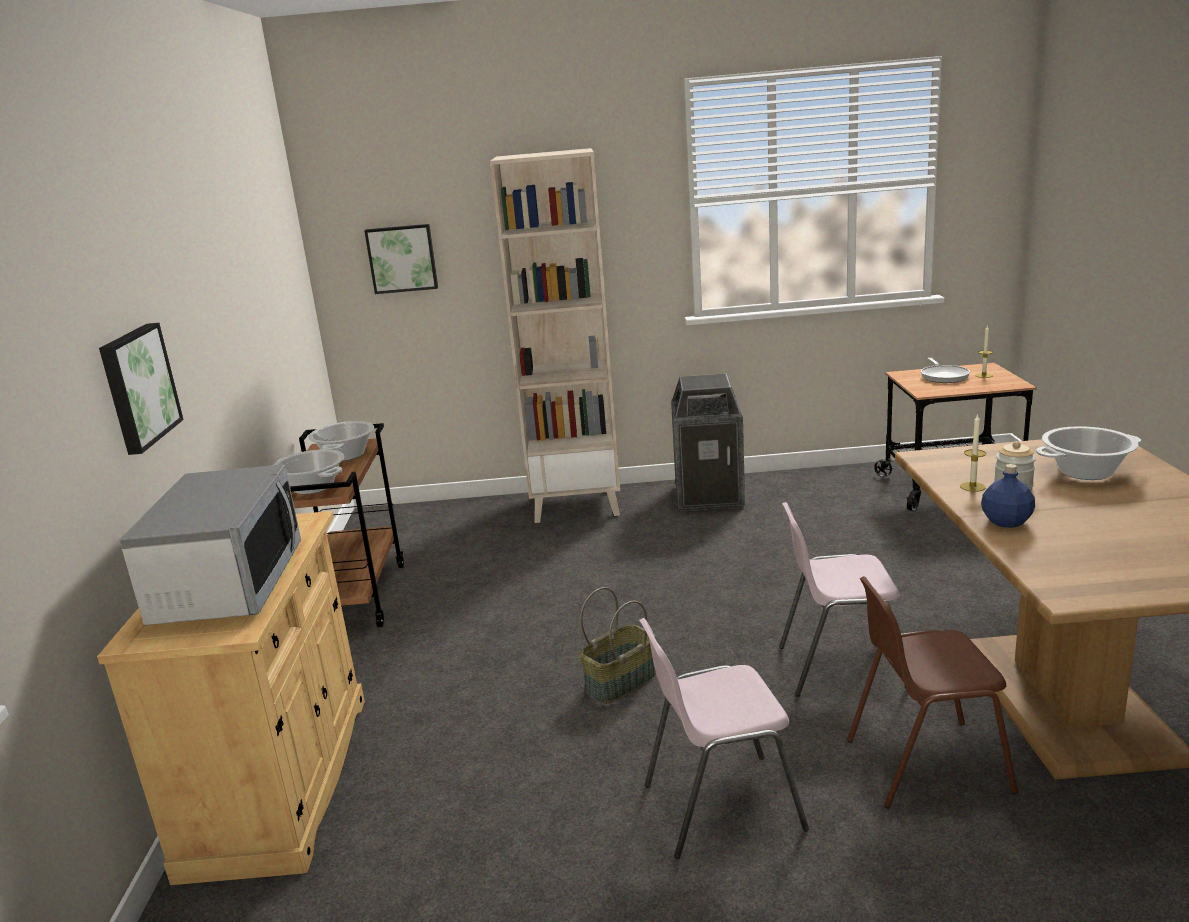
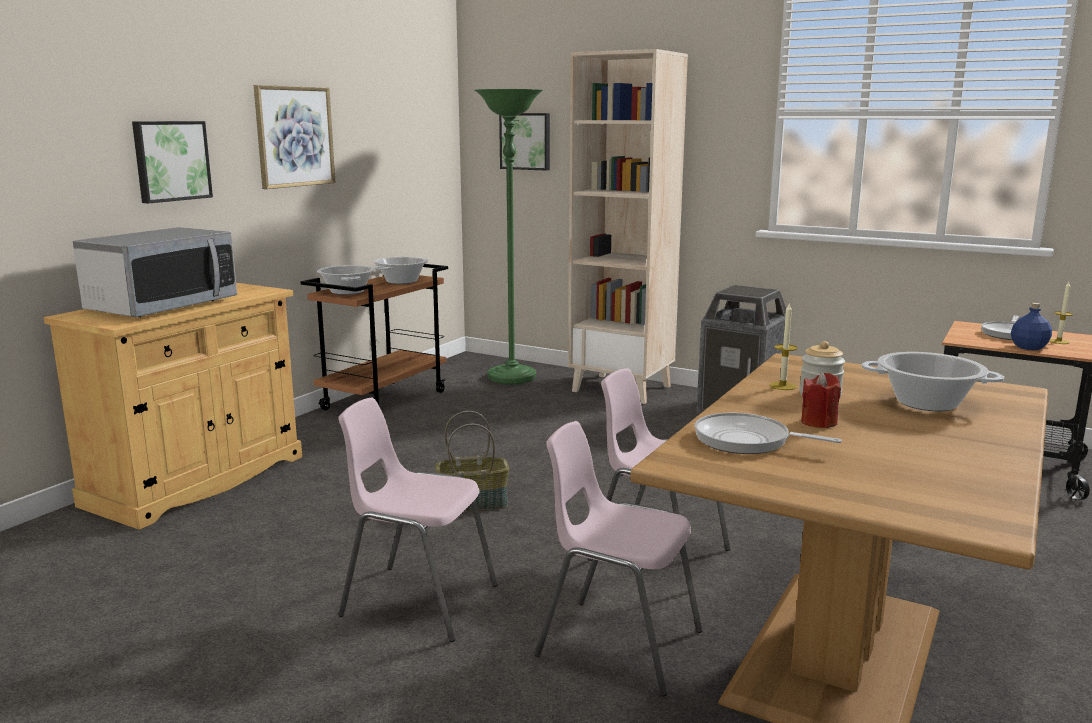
camera: 30 degrees right, 5 degrees down
brown chair [847,576,1018,808] -> pink chair [535,421,702,697]
blue bottle [981,464,1035,528] -> blue bottle moved to [1011,303,1052,350]
none -> picture [254,85,336,189]
none -> green floor lamp [474,89,543,385]
none -> frying pan [695,413,842,454]
none -> red candle [801,372,841,428]

